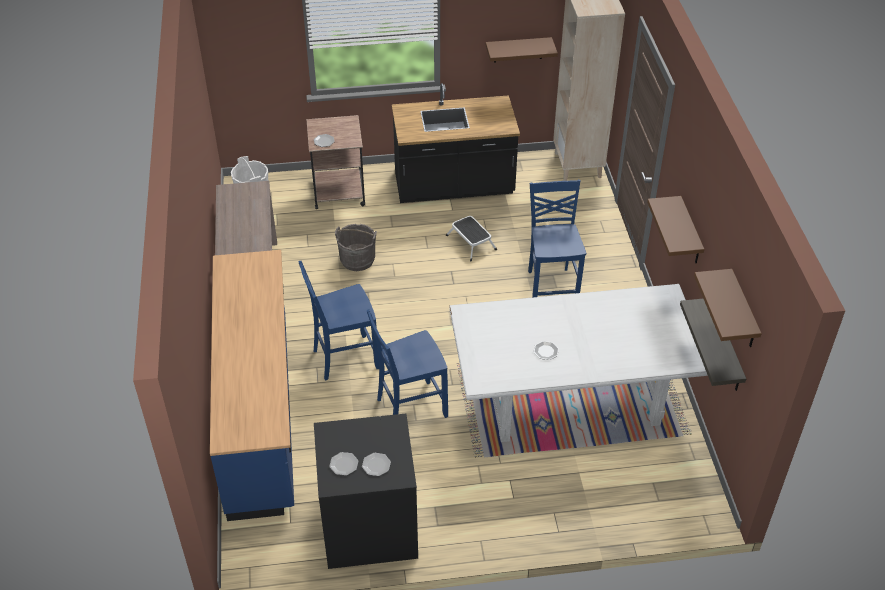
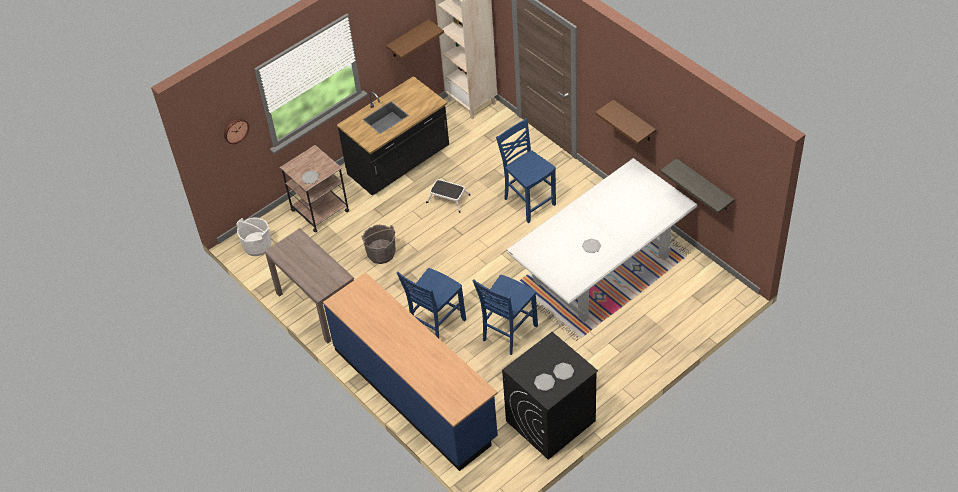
camera: 30 degrees left, 5 degrees up
brown shelf [694,269,762,347] -> none
none -> wall clock [224,118,249,144]

